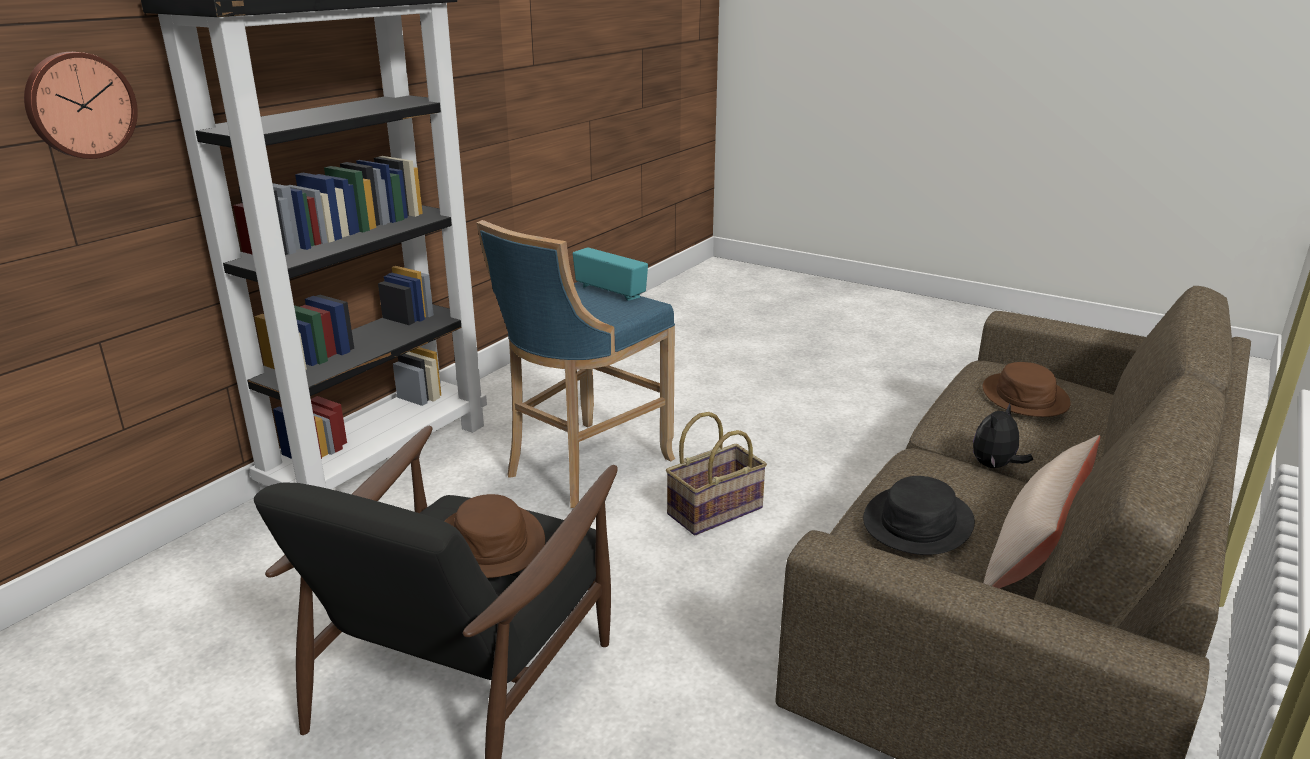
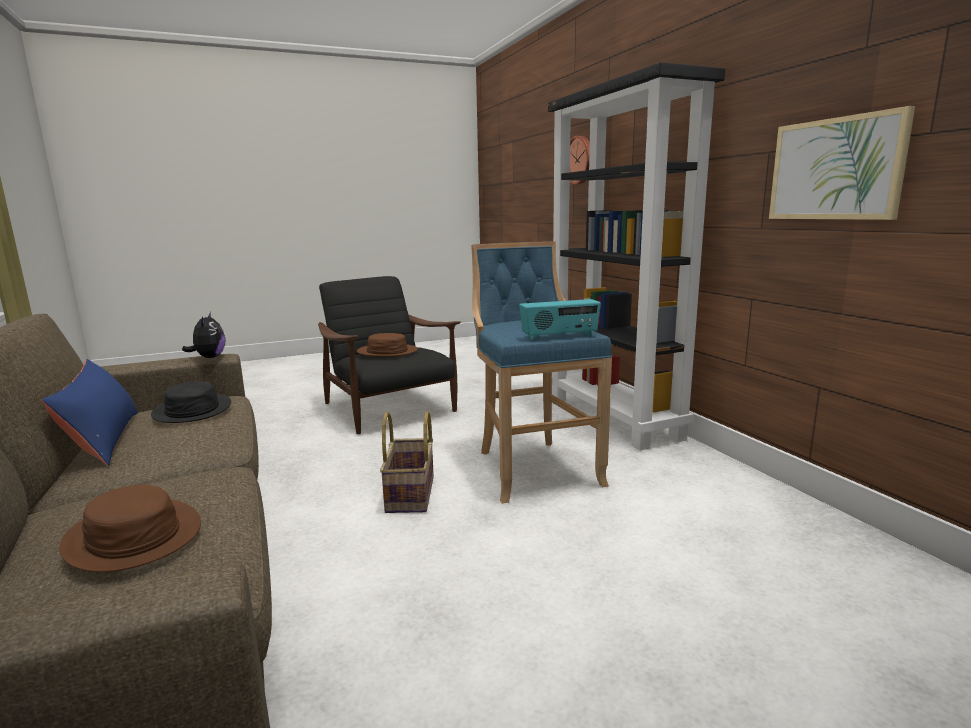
camera: 125 degrees right, 10 degrees down
plush toy [973,403,1033,468] -> plush toy moved to [182,312,225,358]
beige pillow [984,435,1100,589] -> blue pillow [41,359,138,466]
none -> picture [769,106,915,220]

